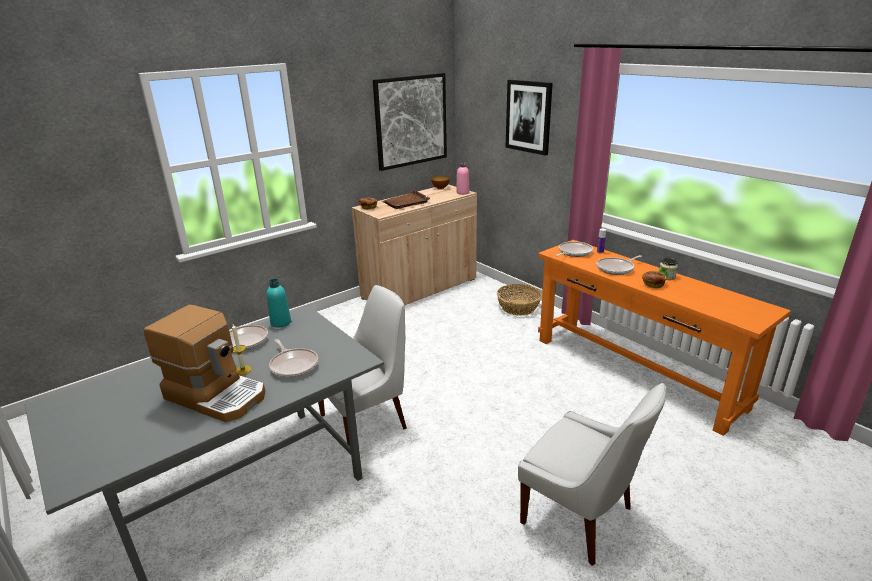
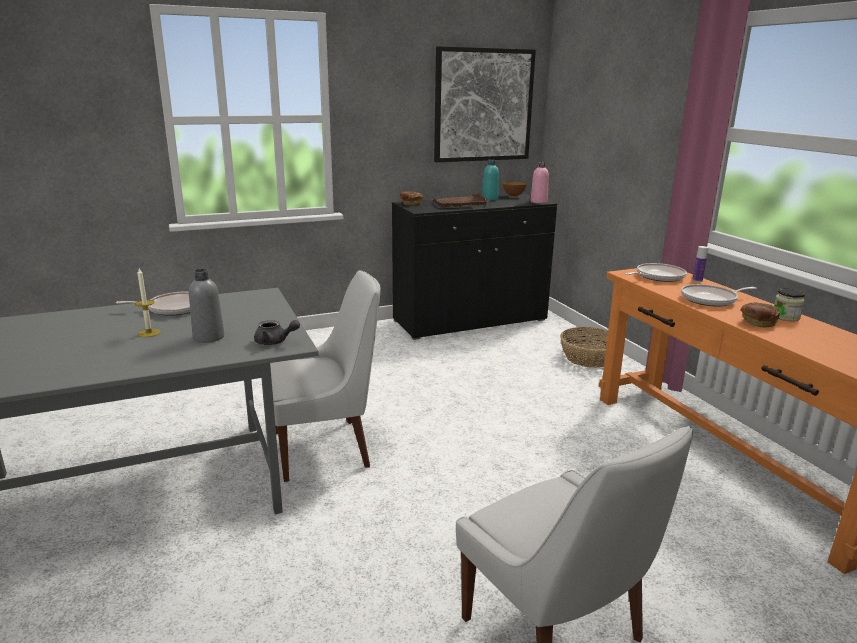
camera: 15 degrees right, 5 degrees down
coffee machine [143,305,265,422] -> none
turquoise bottle [266,279,291,328] -> turquoise bottle moved to [482,159,499,201]
frying pan [269,339,318,378] -> grey bottle [189,269,224,343]
beige cabinet [352,185,477,306] -> black cabinet [392,194,557,340]
picture [505,80,553,156] -> none
none -> grey teapot [254,320,300,345]

